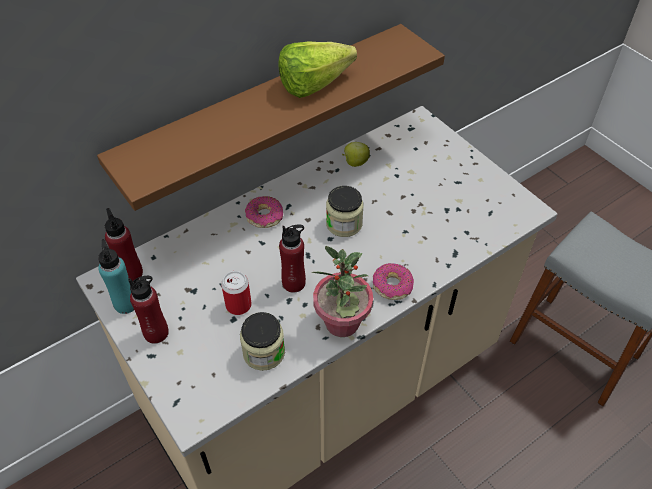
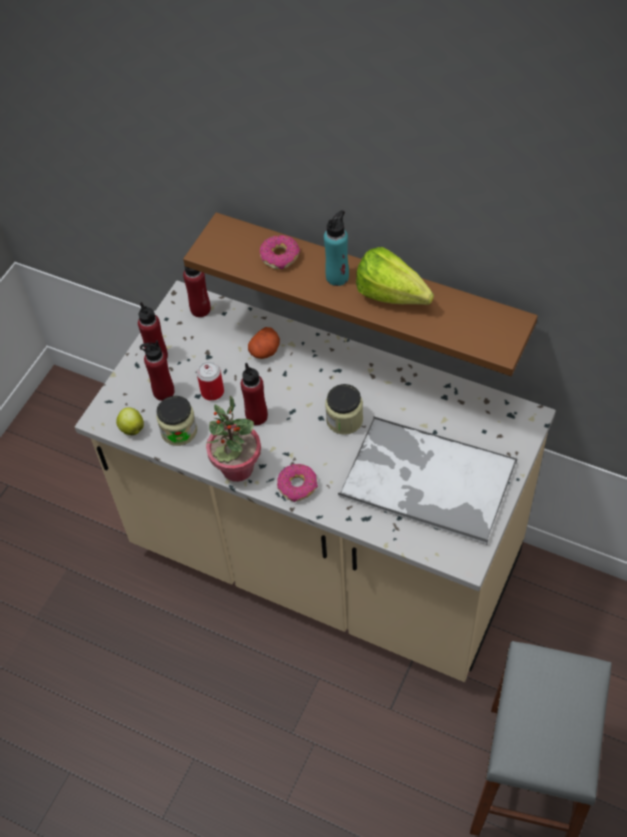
camera: 65 degrees right, 5 degrees up
turquoise bottle [98,239,134,314] -> turquoise bottle moved to [324,210,349,286]
donut [245,196,283,228] -> donut moved to [260,235,300,270]
apple [342,142,370,167] -> apple moved to [116,407,144,435]
none -> red bottle [140,340,174,401]
none -> potato [248,327,280,359]
none -> tray [338,416,517,545]

